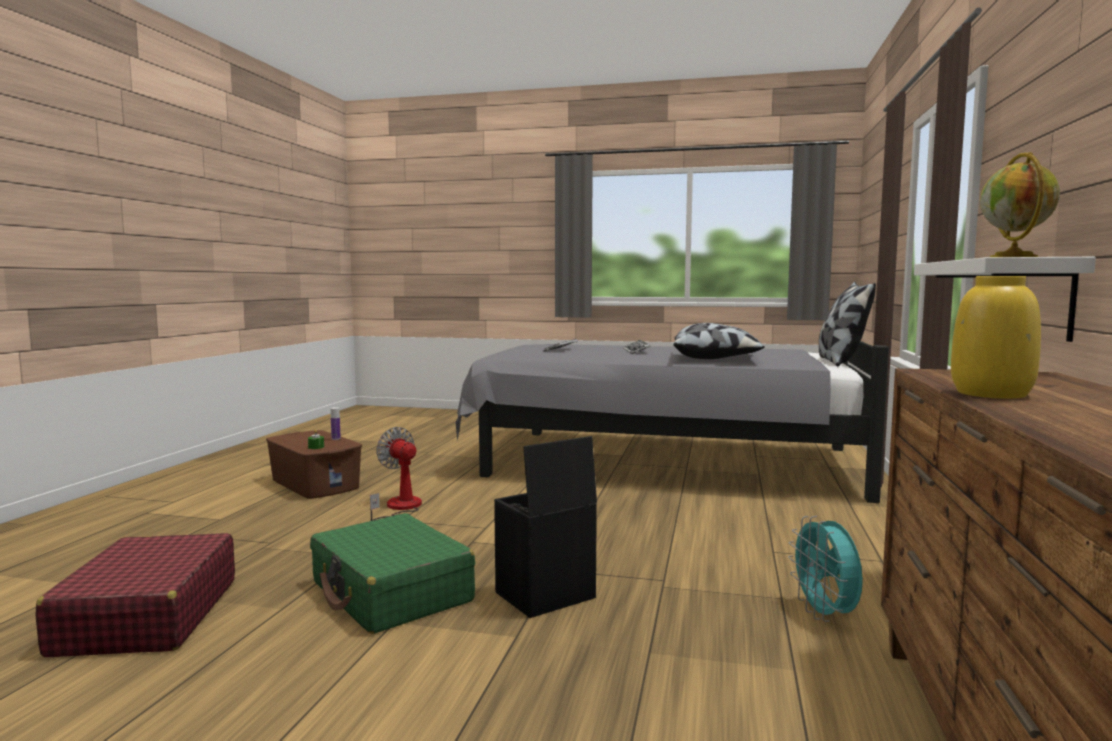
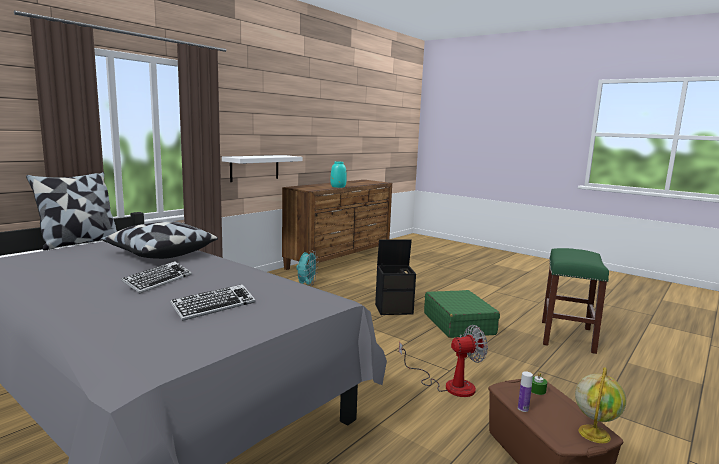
camera: 155 degrees left, 5 degrees up
red suitcase [36,533,235,657] -> green stool [542,248,609,354]
fan [370,427,422,521] -> fan turned 90 degrees counterclockwise [399,325,488,397]
yellow vase [951,276,1041,399] -> turquoise vase [331,161,347,188]
globe [980,152,1060,257] -> globe moved to [575,367,626,443]

